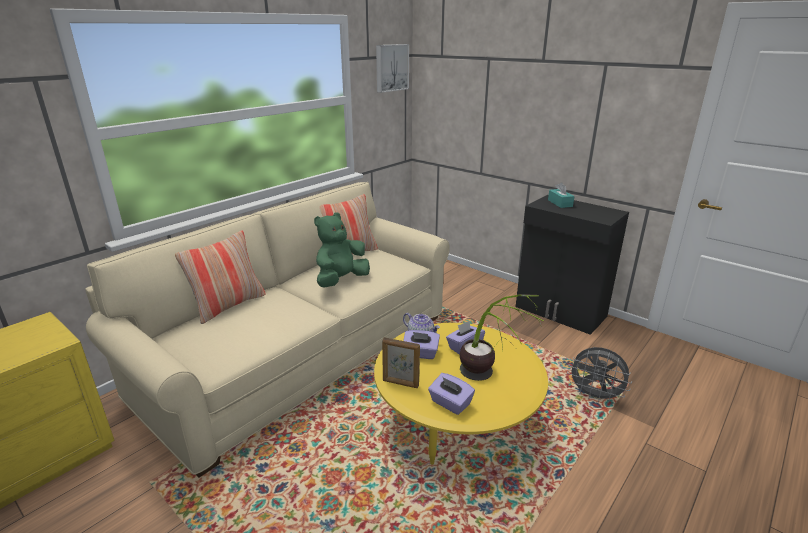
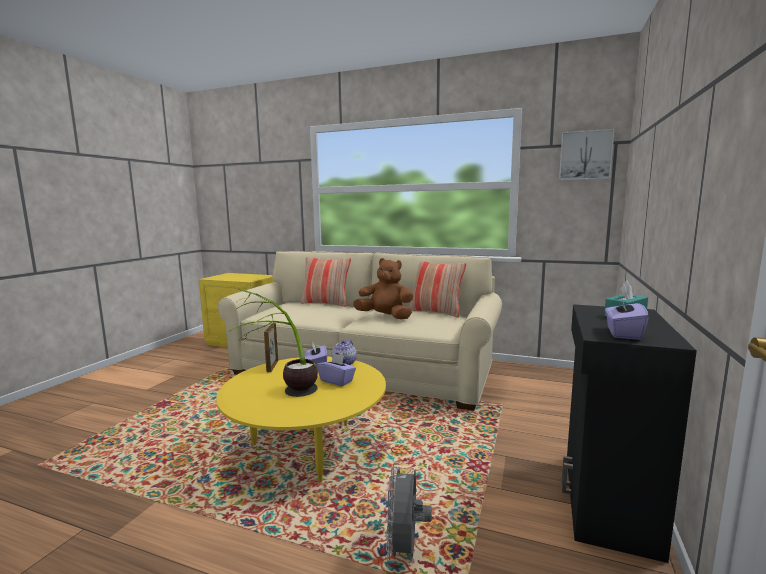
camera: 70 degrees right, 15 degrees down
green plush toy [314,213,370,288] -> brown plush toy [353,258,414,320]
purple tissue box [428,373,475,415] -> purple tissue box moved to [605,294,649,340]

